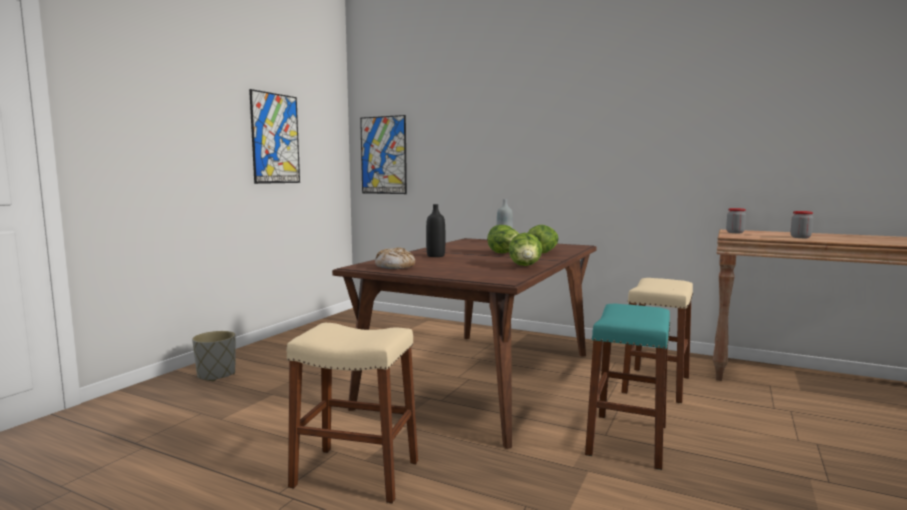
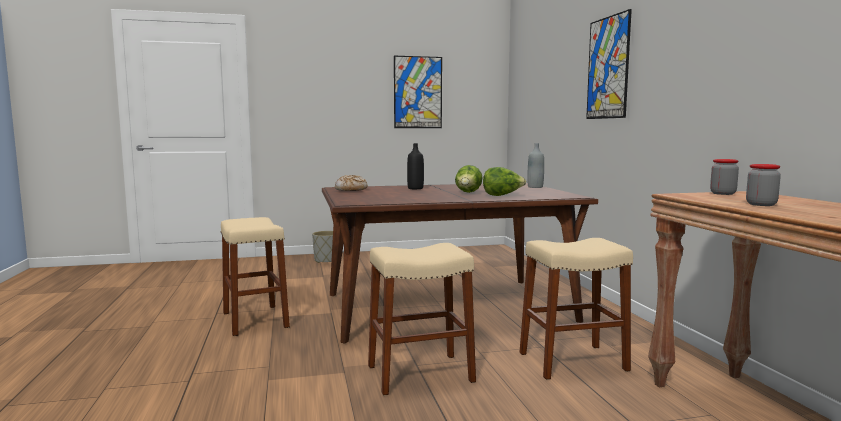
camera: 50 degrees right, 0 degrees up
picture [360,115,407,194] -> picture moved to [586,9,632,119]
lettuce [509,233,542,266] -> none
turquoise stool [585,304,670,470] -> beige stool [368,243,476,396]

